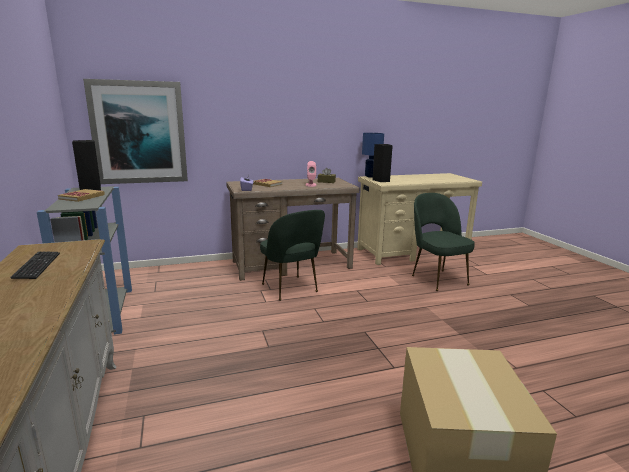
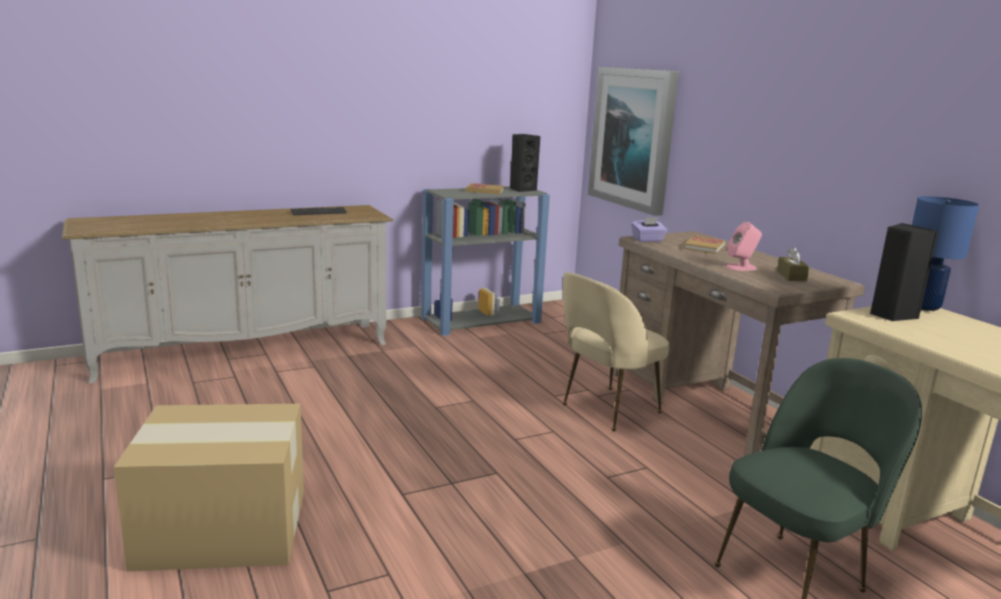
camera: 80 degrees right, 0 degrees up
green chair [260,210,325,301] -> beige chair [563,272,669,431]

